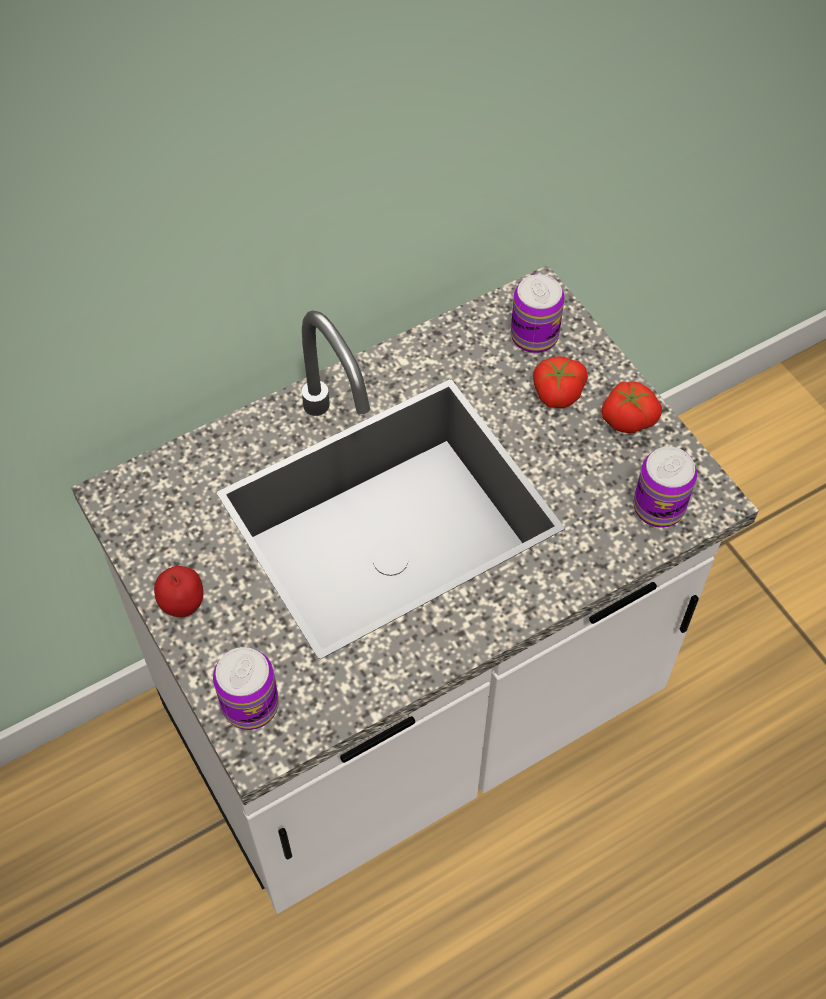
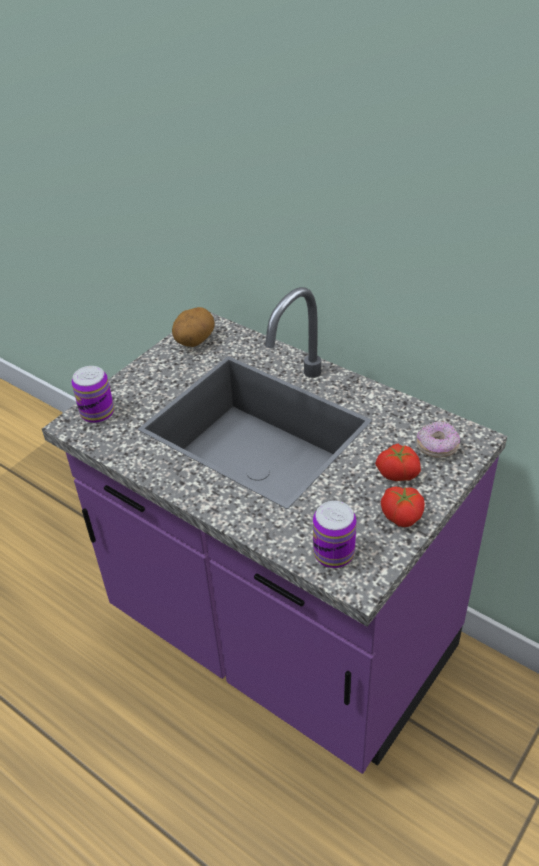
camera: 70 degrees right, 15 degrees down
white counter [71,265,759,913] -> purple counter [42,287,507,774]
apple [154,566,203,617] -> none
can [511,274,565,353] -> donut [416,420,460,458]
none -> potato [172,307,215,347]

